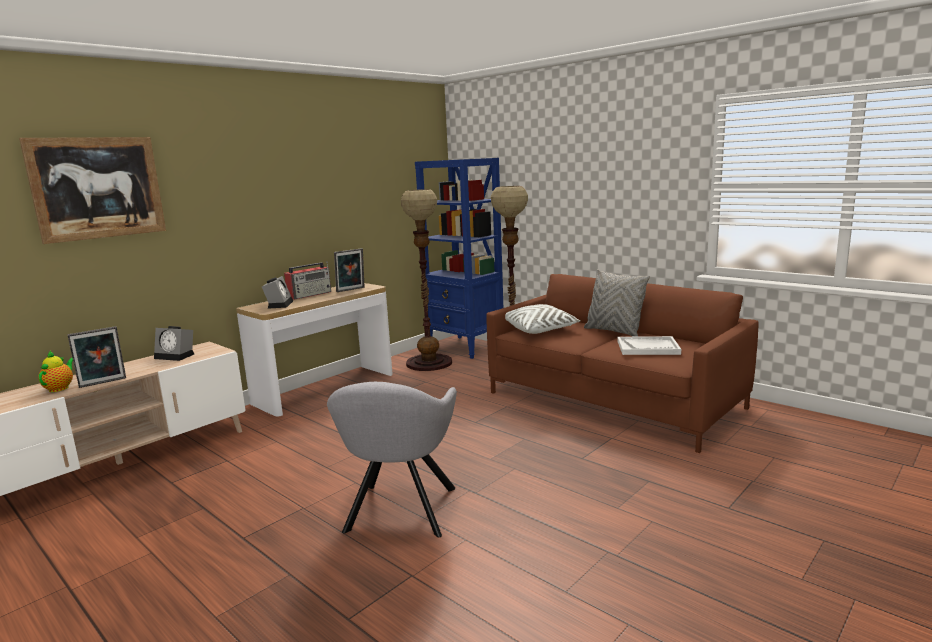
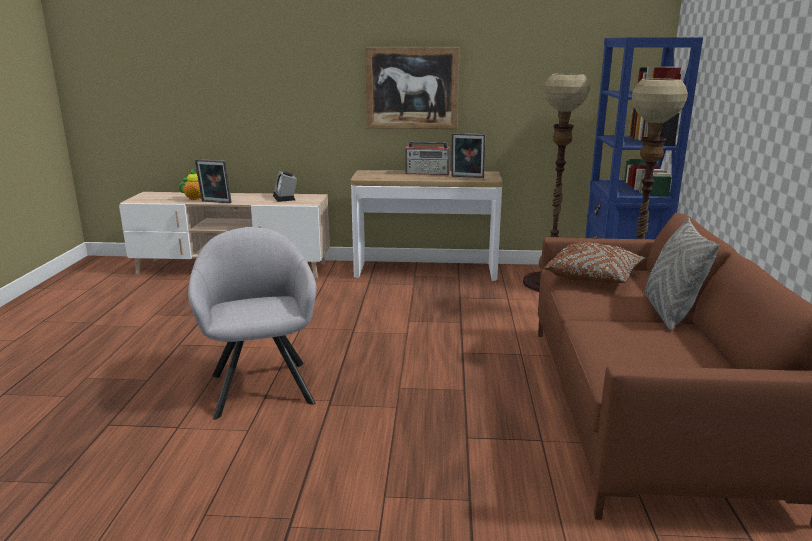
camera: 50 degrees right, 5 degrees up
picture [19,137,166,244] -> picture moved to [365,47,459,129]
alarm clock [262,276,293,309] -> none
grey armchair [327,382,457,537] -> grey armchair turned 105 degrees clockwise [188,227,317,420]
white pillow [505,304,581,334] -> brown pillow [544,242,646,284]
white tray [617,336,681,355] -> none

